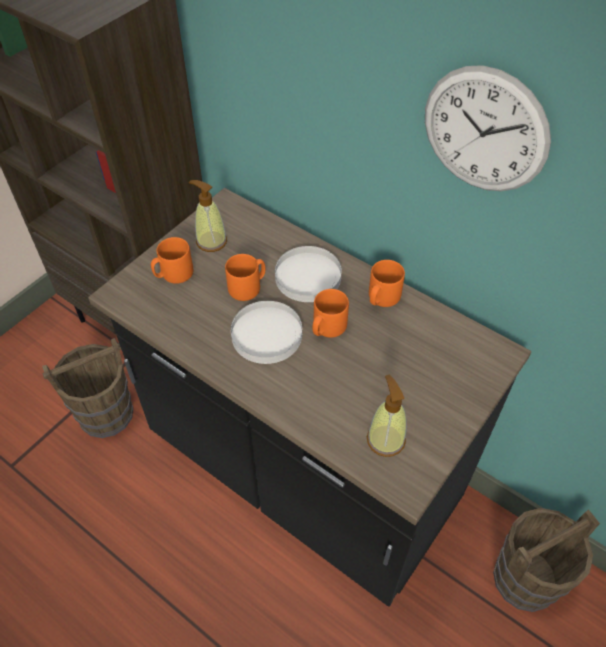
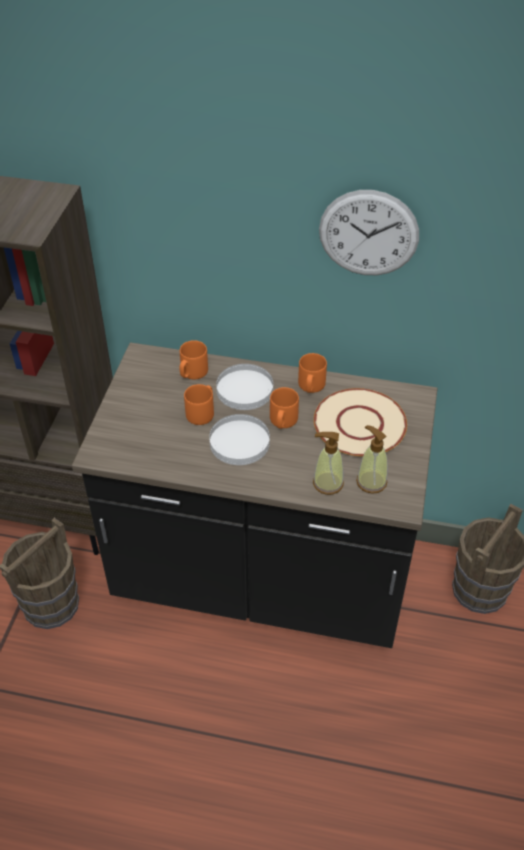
camera: 25 degrees left, 5 degrees down
orange mug [151,237,193,284] -> orange mug moved to [180,340,208,380]
soap dispenser [189,180,227,252] -> soap dispenser moved to [313,432,344,495]
none -> beige plate [314,388,407,456]

